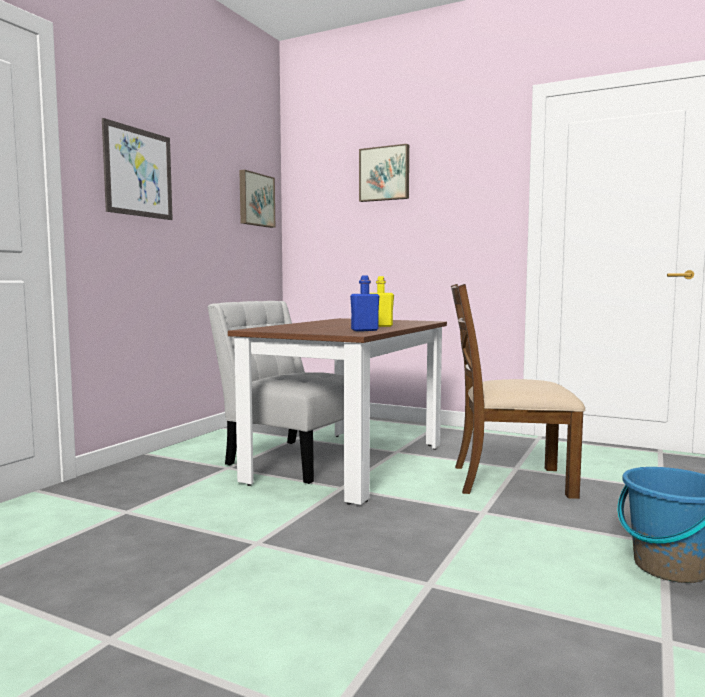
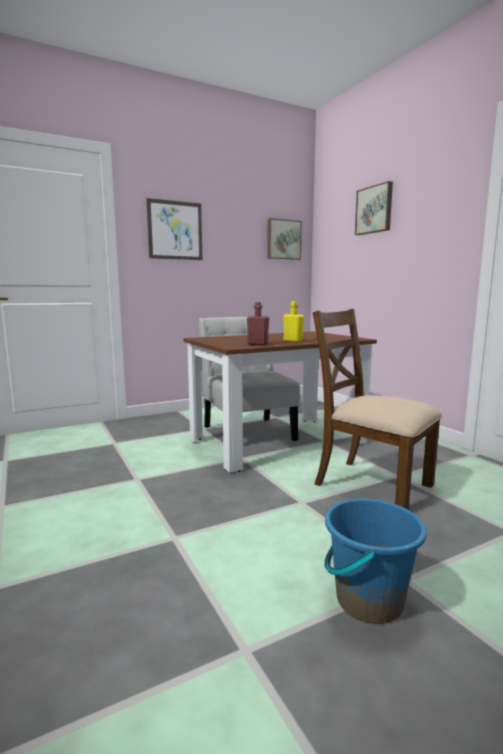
camera: 35 degrees right, 5 degrees up
blue bottle [350,276,379,331] -> red bottle [247,302,269,345]

